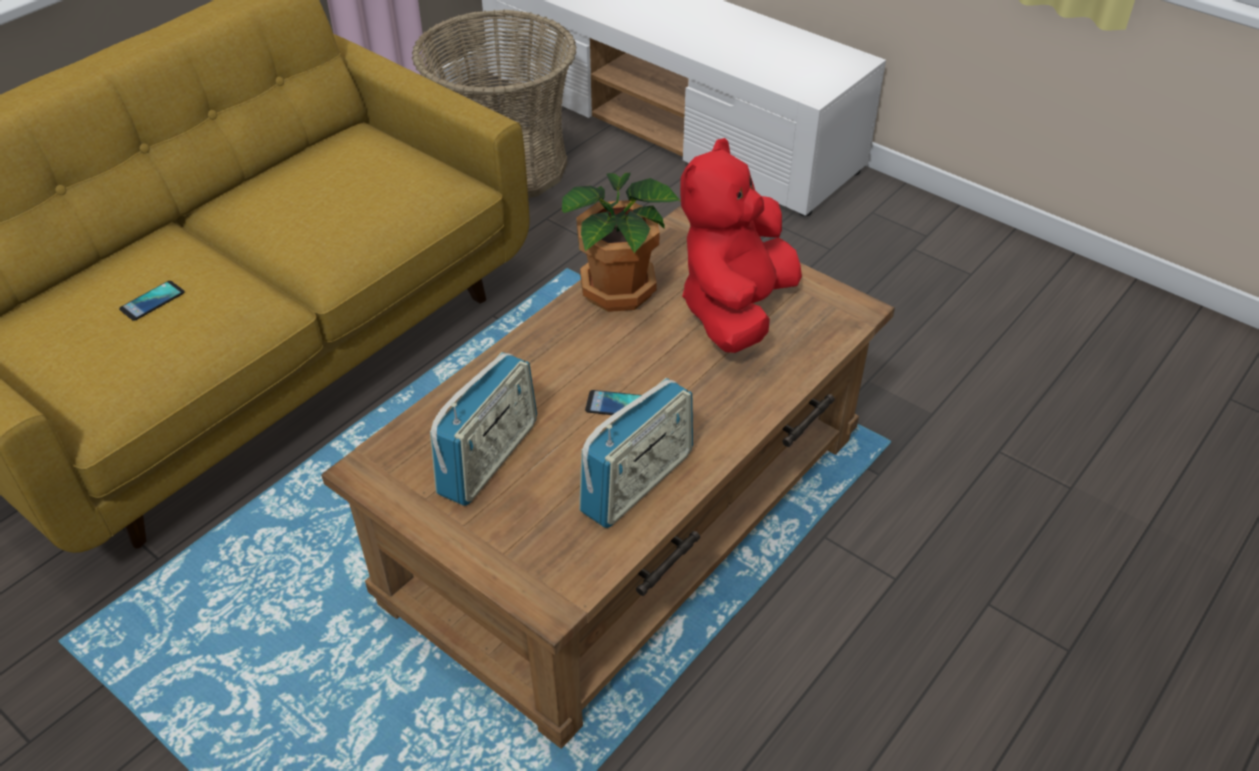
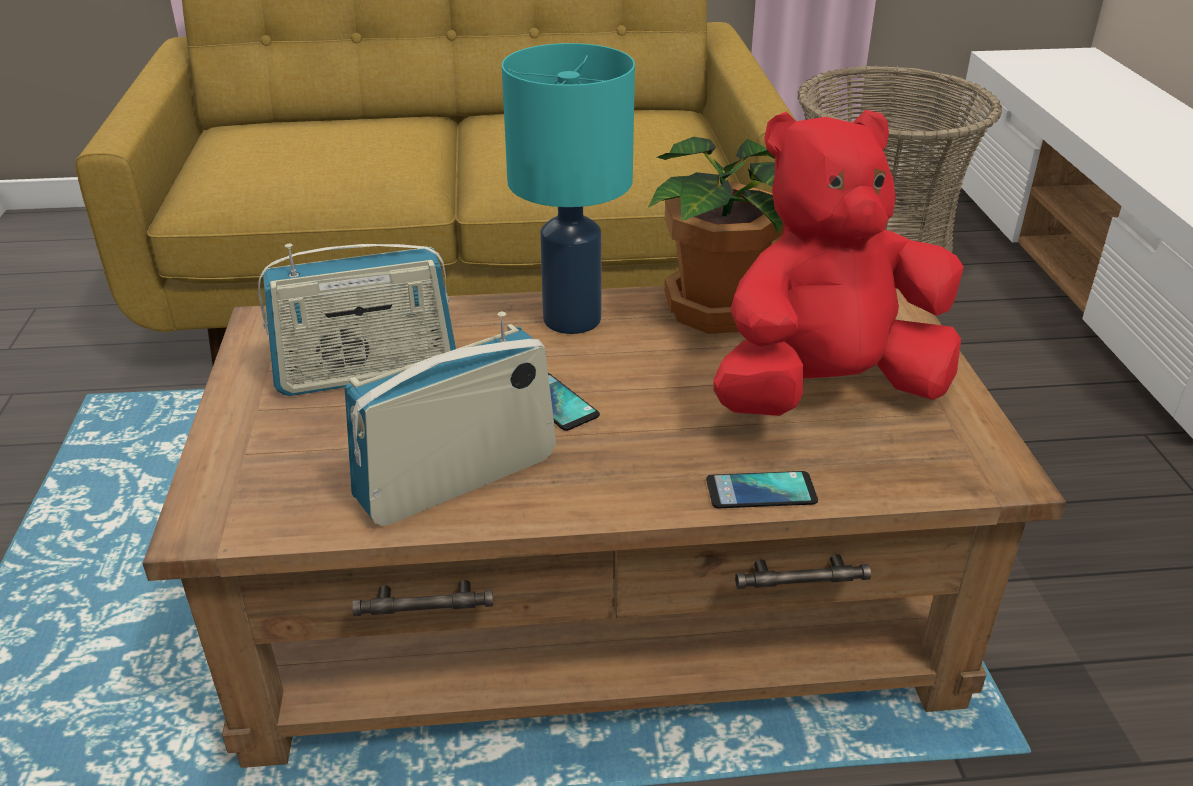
camera: 45 degrees right, 10 degrees down
phone [119,281,184,321] -> phone moved to [706,471,818,508]
radio [579,378,693,528] -> radio turned 150 degrees clockwise [345,312,556,526]
none -> turquoise table lamp [502,43,635,334]

